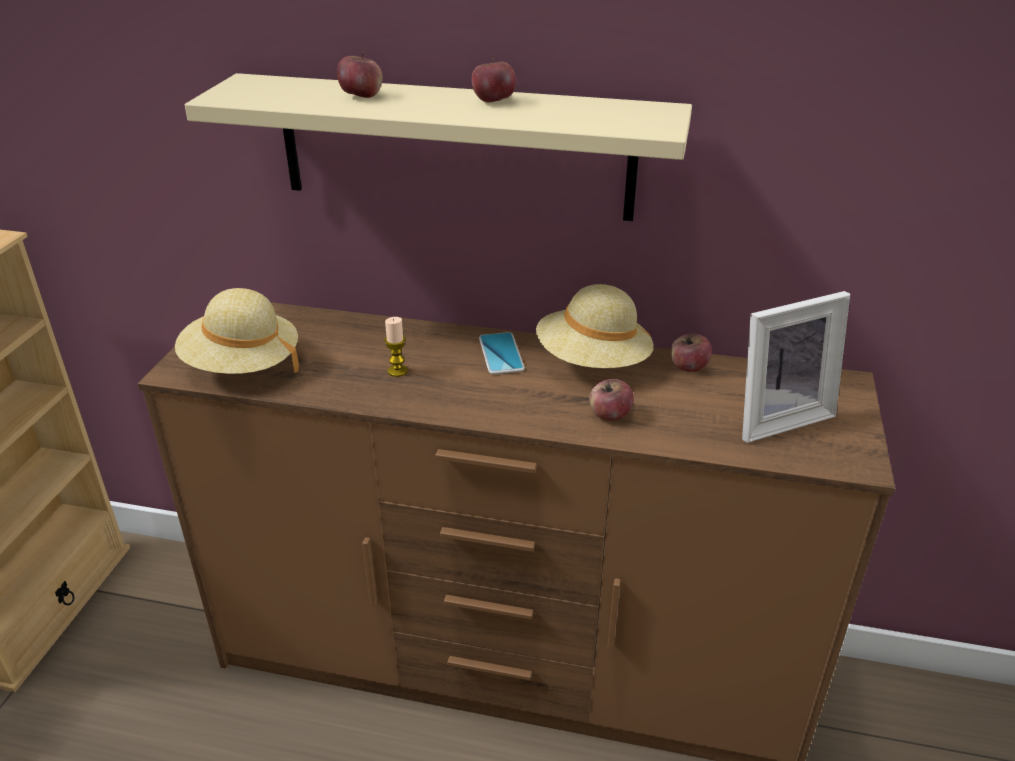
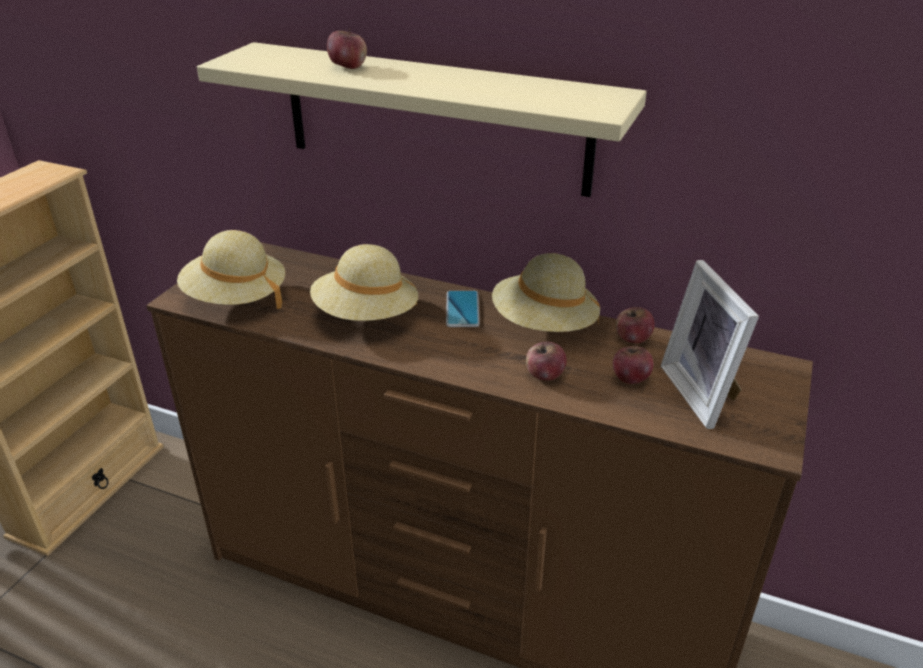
camera: 10 degrees right, 0 degrees up
candle [385,317,408,377] -> beige hat [310,244,418,321]
apple [471,56,516,102] -> apple moved to [613,344,654,384]
picture frame [742,291,850,443] -> picture frame turned 90 degrees clockwise [661,260,759,429]

